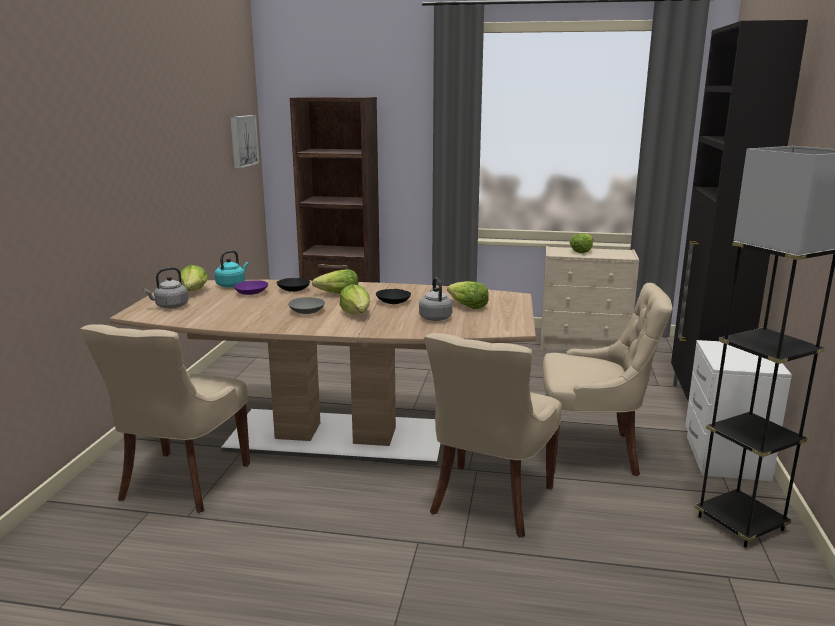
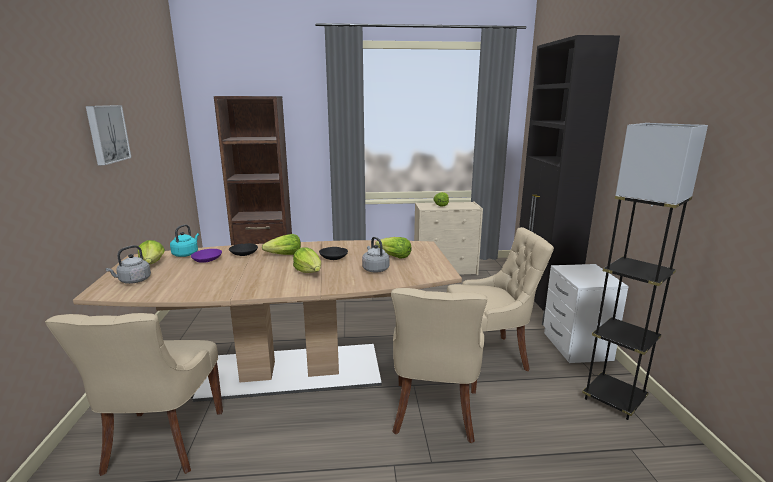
camera: 15 degrees left, 0 degrees up
picture [230,115,259,168] -> picture moved to [86,105,132,165]
grey bowl [288,297,325,314] -> none

